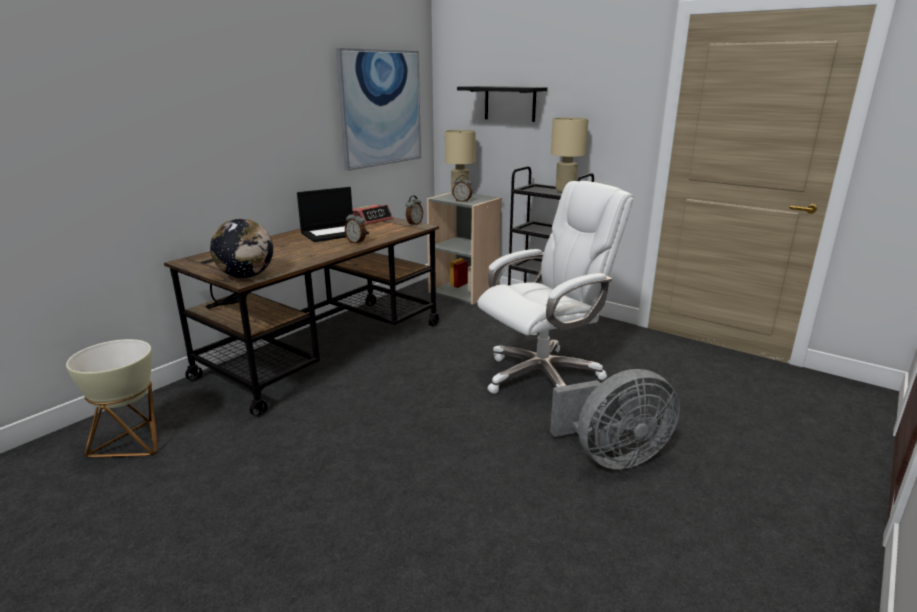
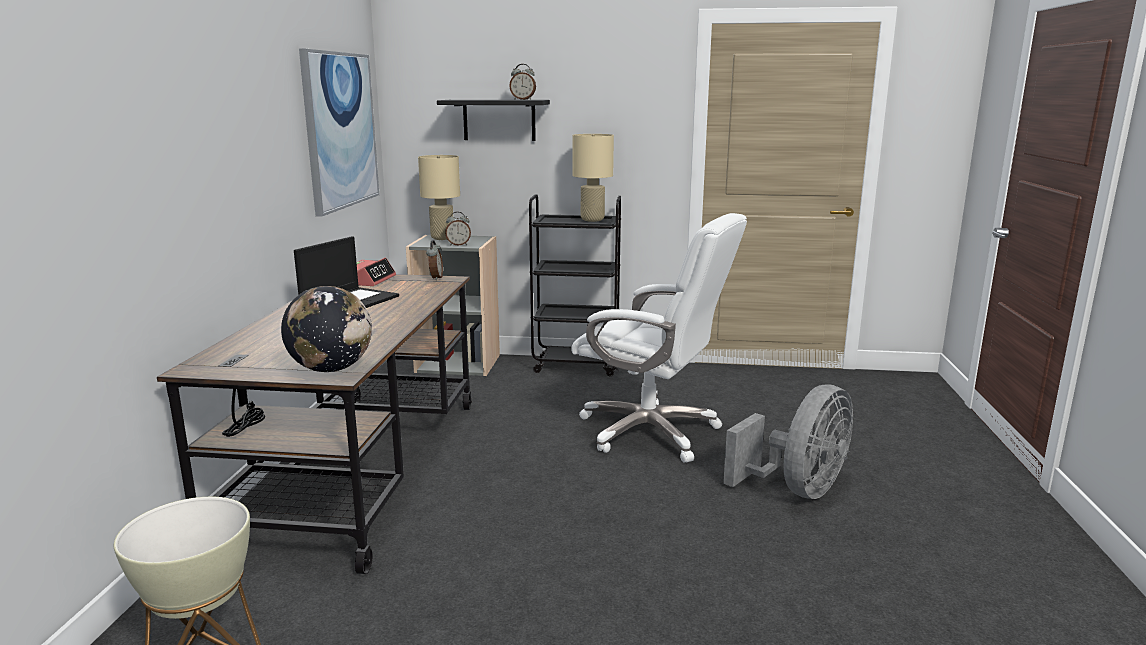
camera: 30 degrees left, 5 degrees down
alarm clock [345,211,366,244] -> alarm clock moved to [509,64,536,100]
white office chair [477,181,634,394] -> white office chair turned 90 degrees clockwise [571,213,747,463]

